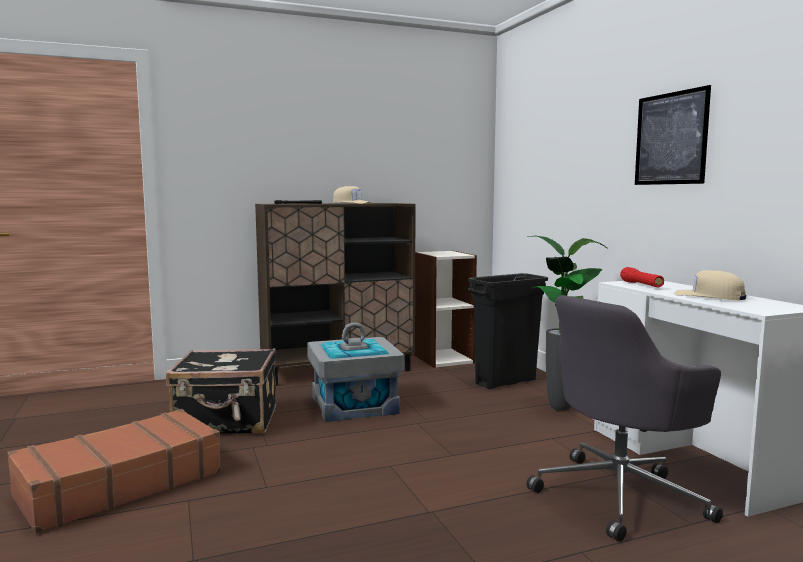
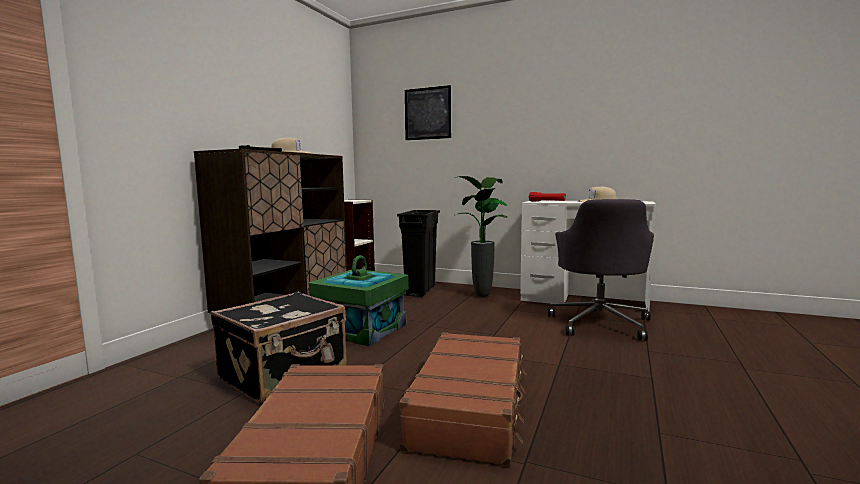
camera: 45 degrees left, 0 degrees up
grey storage box [307,322,404,422] -> green storage box [309,255,409,346]
picture [635,85,711,185] -> picture moved to [405,85,451,140]
none -> brown suitcase [399,332,527,466]

